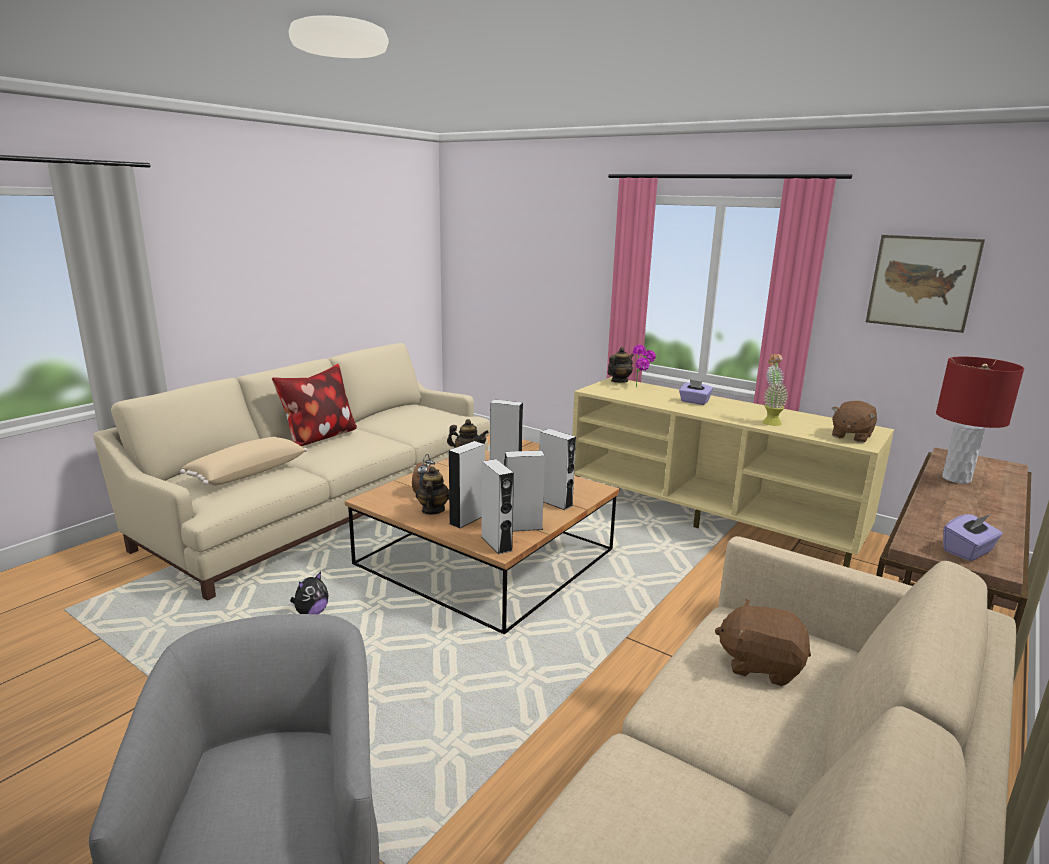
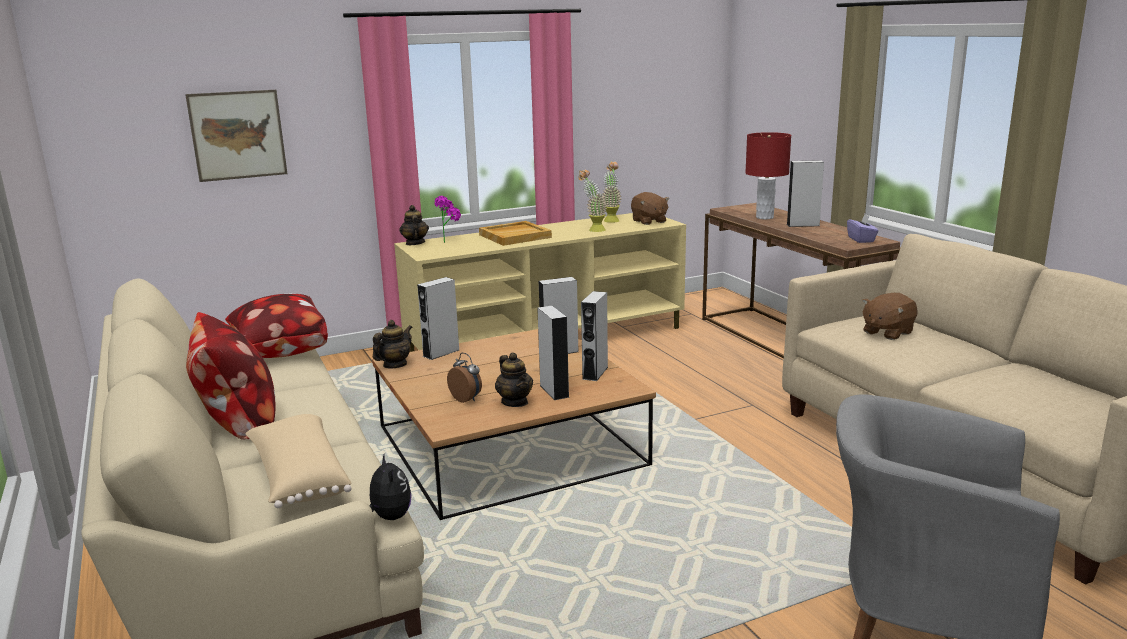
camera: 60 degrees left, 0 degrees up
plush toy [290,571,328,614] -> plush toy moved to [369,455,412,520]
teapot [416,466,449,515] -> teapot turned 150 degrees counterclockwise [495,352,533,407]
grey speaker [481,459,514,554] -> grey speaker moved to [787,160,824,227]
purple tissue box [679,380,713,405] -> beige tray [479,221,552,246]
picture [866,235,985,333] -> picture moved to [185,90,287,182]
none -> pillow [225,294,328,358]
none -> potted plant [603,162,621,223]

